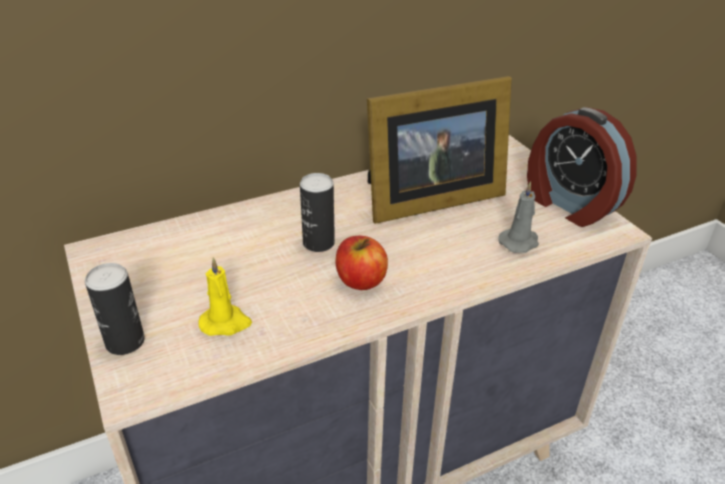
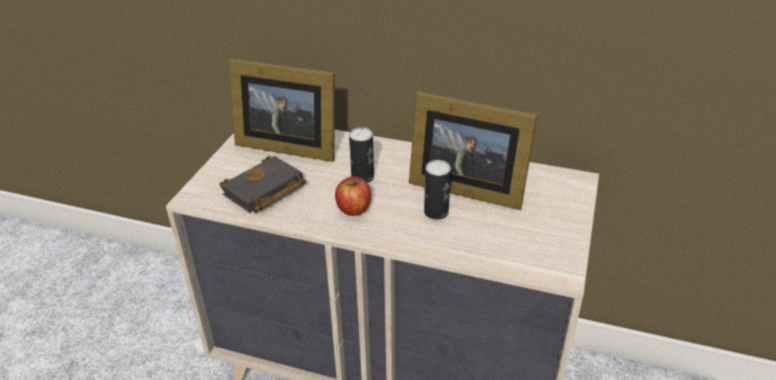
camera: 45 degrees right, 0 degrees up
can [85,263,145,355] -> can moved to [424,160,451,220]
yellow candle [199,257,252,336] -> black book [219,156,306,213]
grey candle [498,181,539,253] -> none
alarm clock [527,107,637,227] -> none
none -> picture frame [229,59,335,162]

